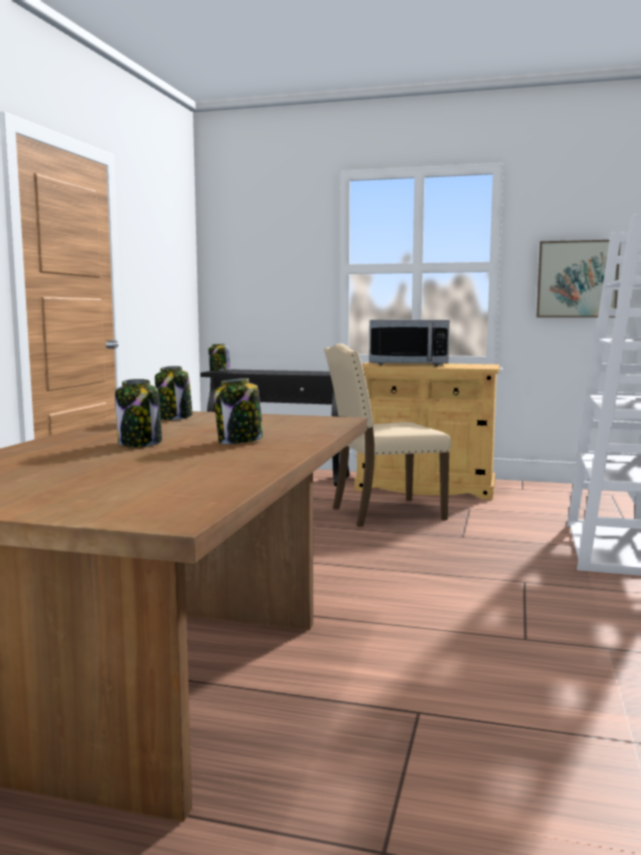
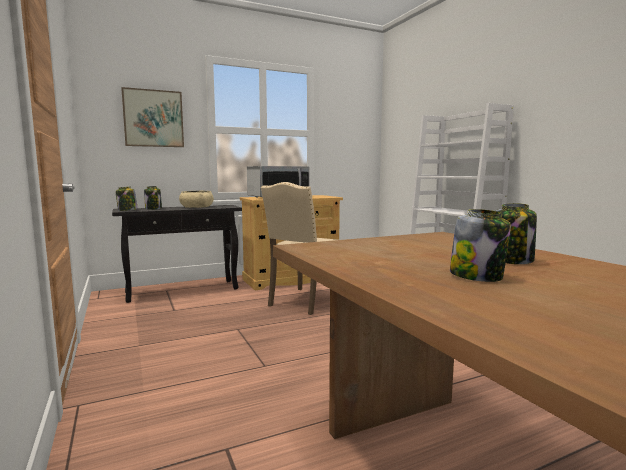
camera: 40 degrees left, 0 degrees up
jar [155,366,193,420] -> jar moved to [144,186,162,210]
picture [536,240,621,317] -> picture moved to [121,87,184,147]
none -> beige bowl [179,191,214,208]

